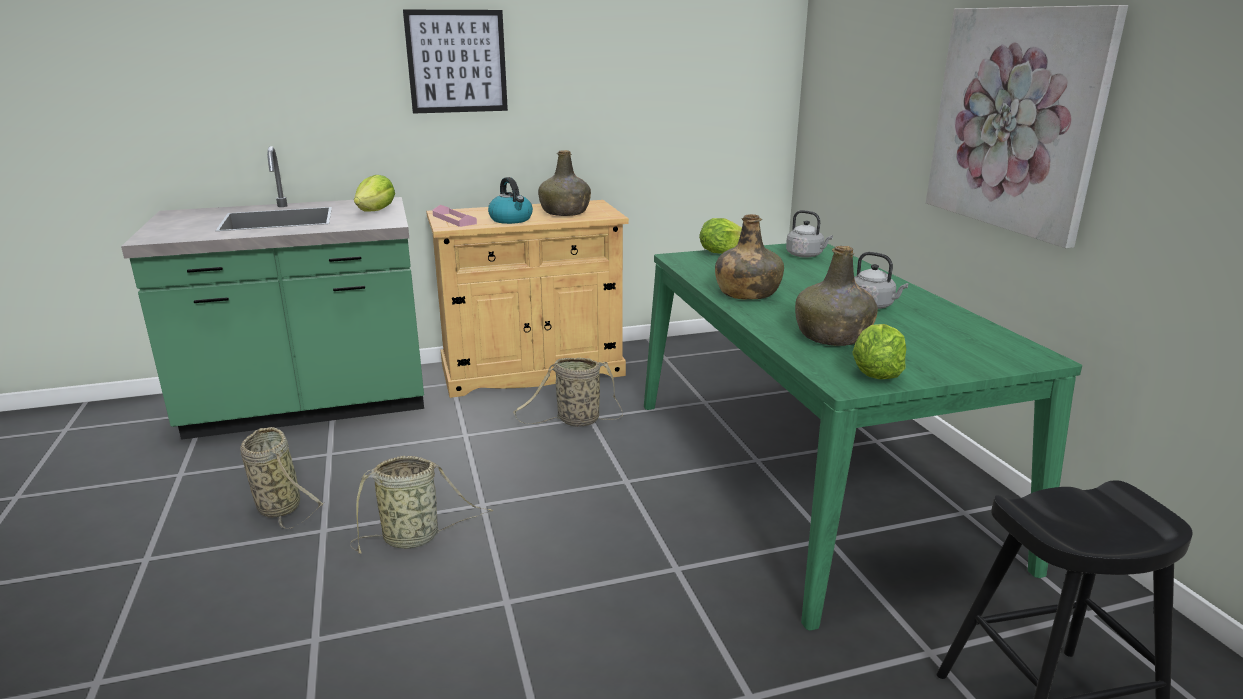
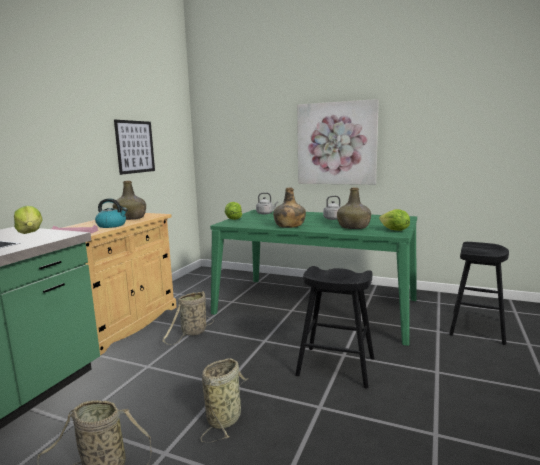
camera: 50 degrees left, 10 degrees down
picture [403,10,508,114] -> picture moved to [114,120,155,175]
none -> black stool [295,266,374,389]

